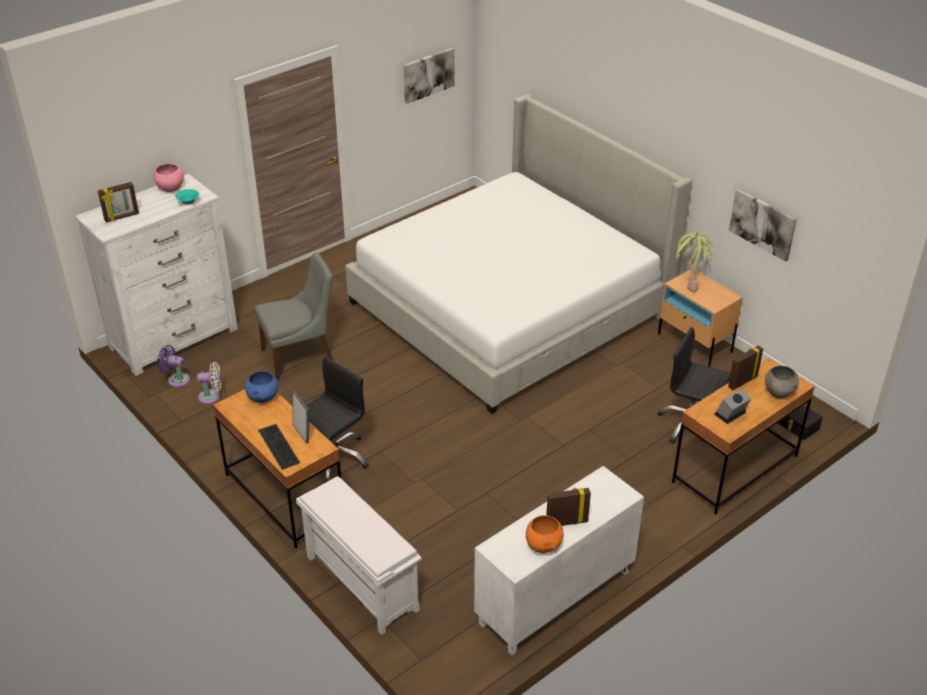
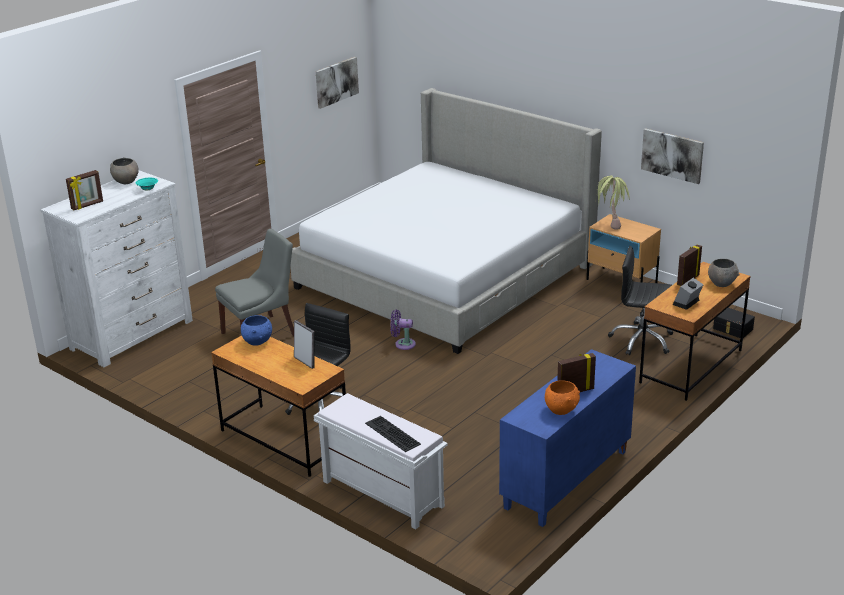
camera: 10 degrees left, 10 degrees down
pink bowl [154,162,184,192] -> grey bowl [110,157,139,184]
purple fan [157,345,190,387] -> purple fan moved to [390,309,416,350]
white fan [197,362,221,404] -> none
keyboard [258,424,300,470] -> keyboard moved to [365,416,421,452]
white cabinet [474,466,644,656] -> blue cabinet [499,349,636,527]

